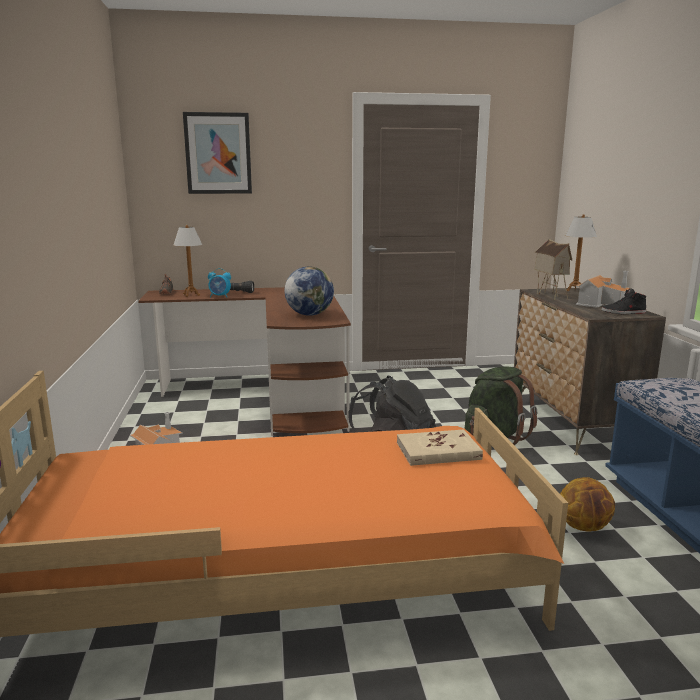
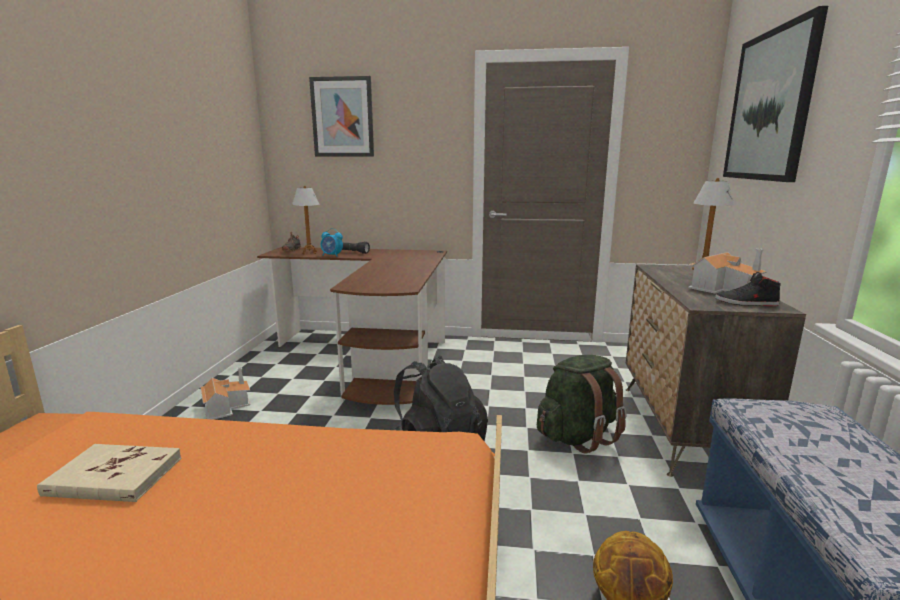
camera: 15 degrees right, 0 degrees up
globe [284,266,334,316] -> none
beige book [397,429,483,466] -> beige book moved to [37,444,181,502]
toy house [534,239,572,300] -> none
none -> picture [723,6,828,182]

